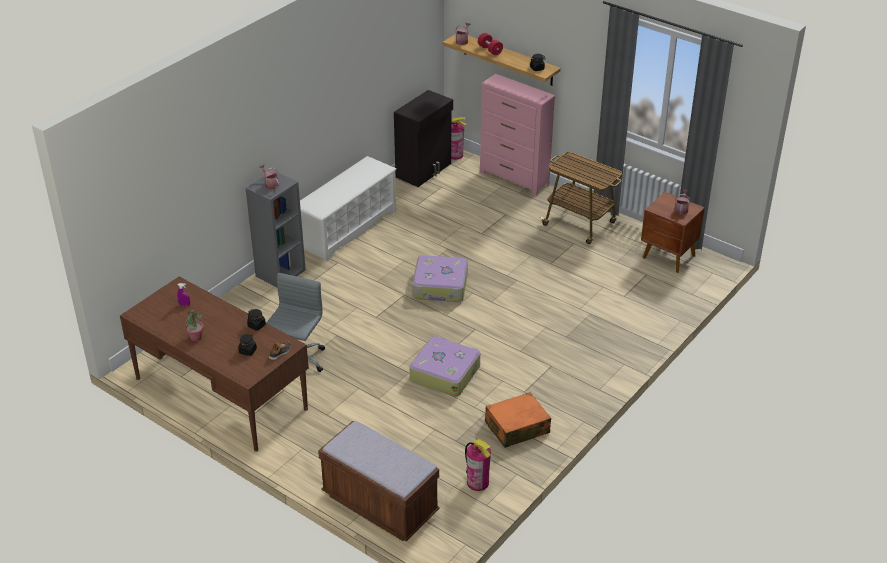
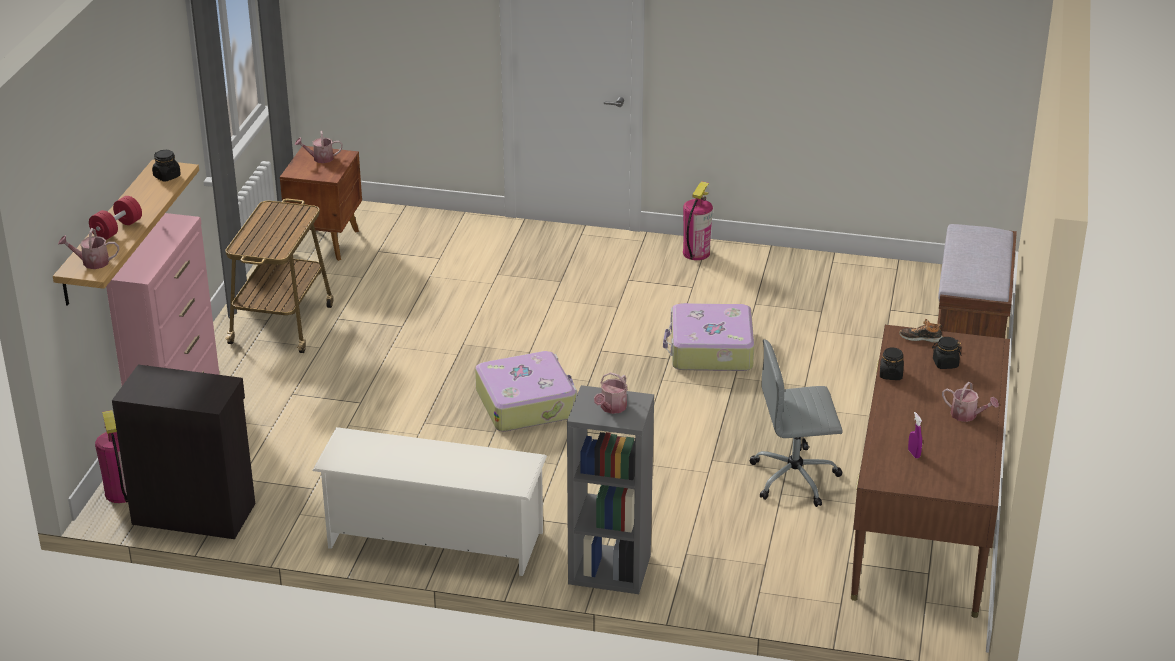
camera: 115 degrees left, 5 degrees down
potted plant [185,309,204,342] -> watering can [942,382,999,422]
fire extinguisher [465,439,491,491] -> fire extinguisher moved to [683,181,713,260]
orange suitcase [485,392,551,448] -> none

